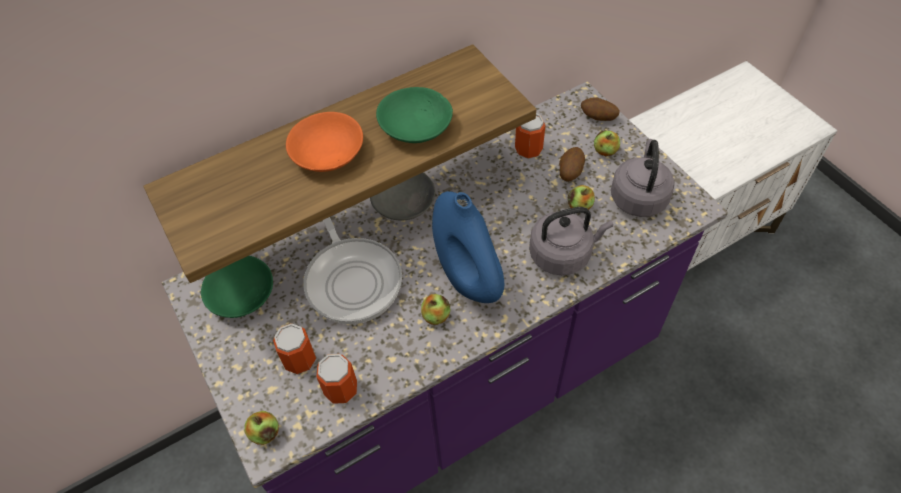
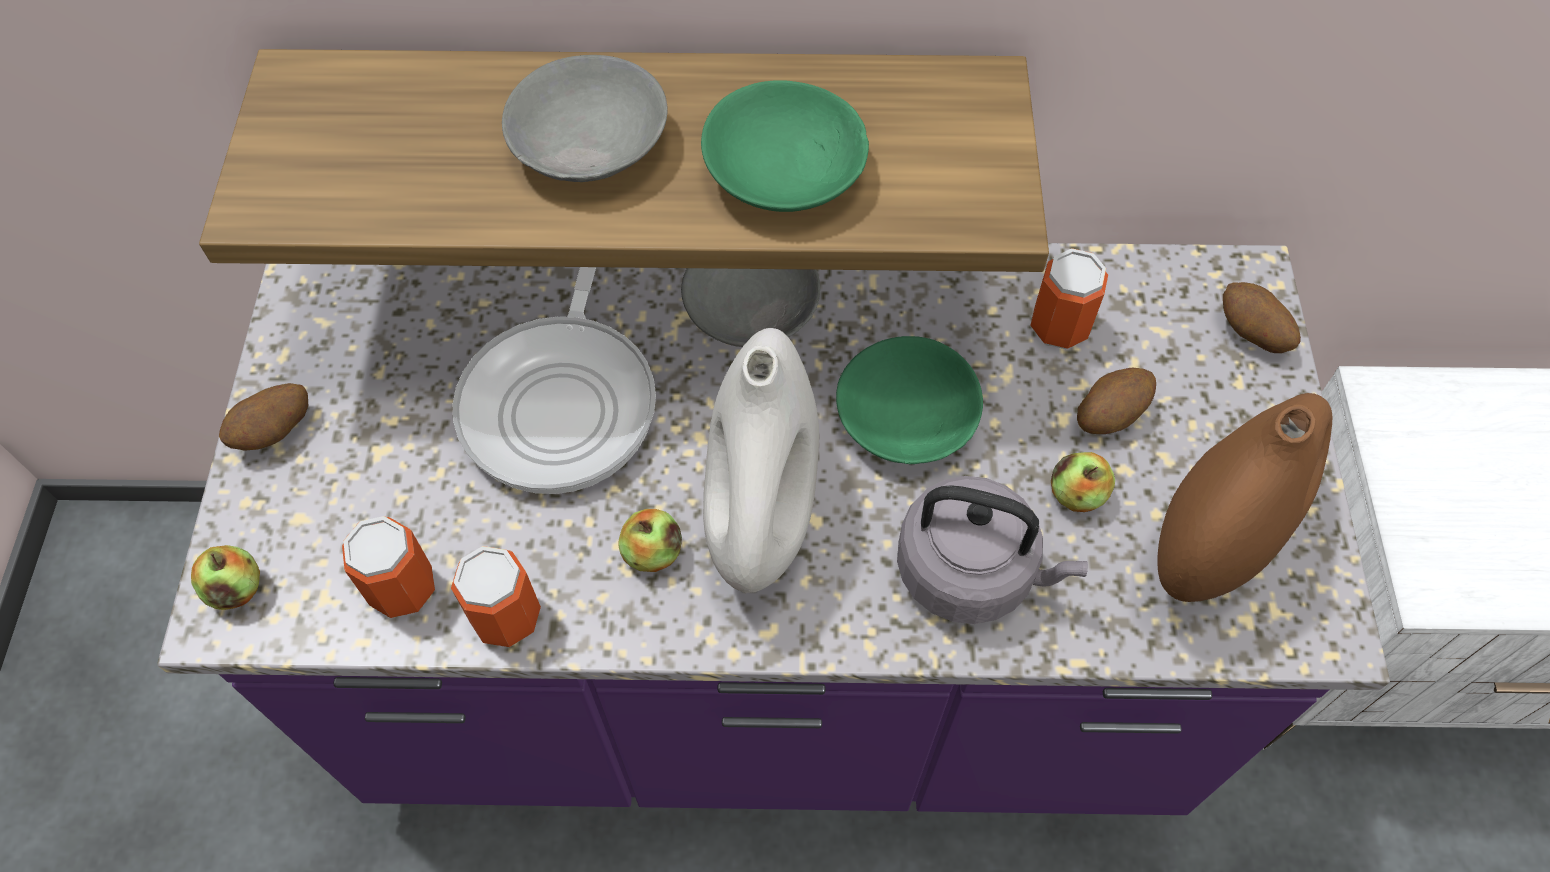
camera: 30 degrees right, 5 degrees up
green bowl [201,256,273,318] -> green bowl moved to [836,336,983,464]
can [273,323,316,374] -> can moved to [451,546,541,647]
orange bowl [286,112,363,172] -> grey bowl [502,55,668,182]
blue vase [432,191,504,303] -> white vase [703,328,819,593]
apple [594,131,620,156] -> none
grey kettle [611,139,675,217] -> brown vase [1158,393,1332,602]
none -> potato [219,383,308,451]

